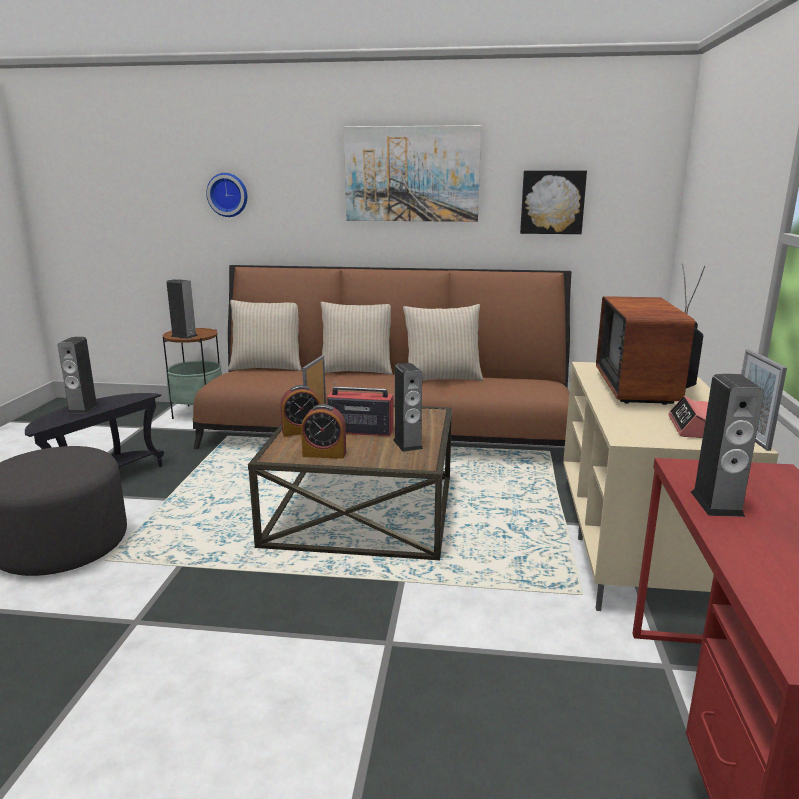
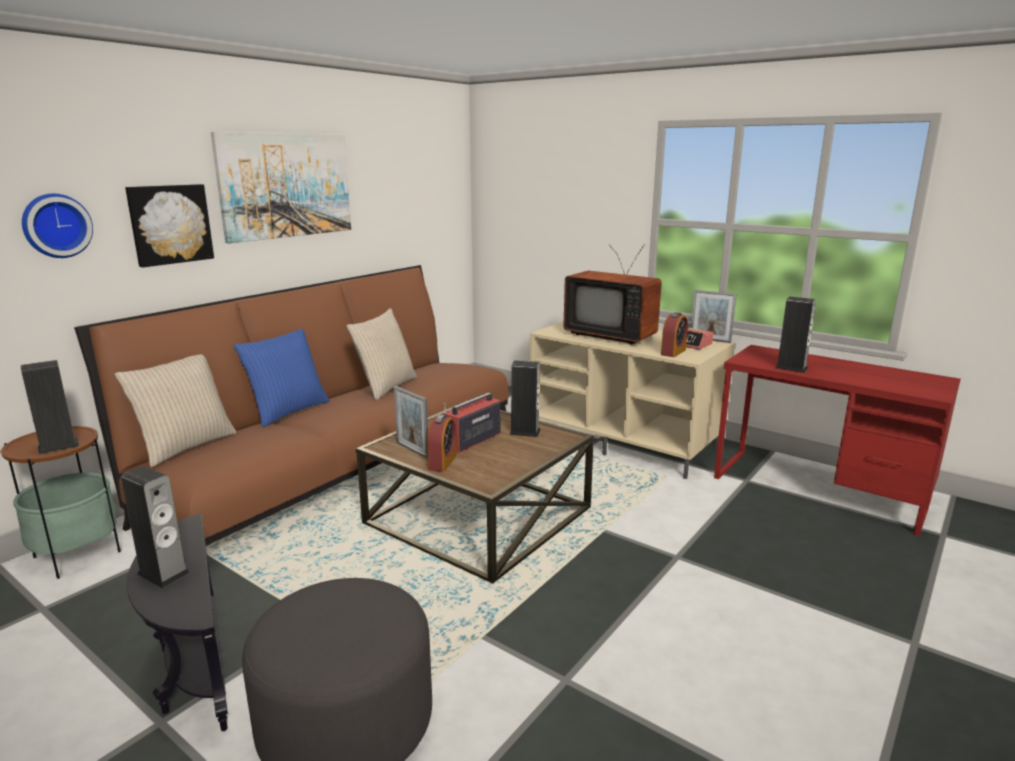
camera: 60 degrees left, 0 degrees up
alarm clock [301,404,346,459] -> alarm clock moved to [661,312,688,357]
beige pillow [321,302,393,375] -> blue pillow [233,329,330,427]
picture [520,170,587,234] -> picture moved to [125,184,214,267]

